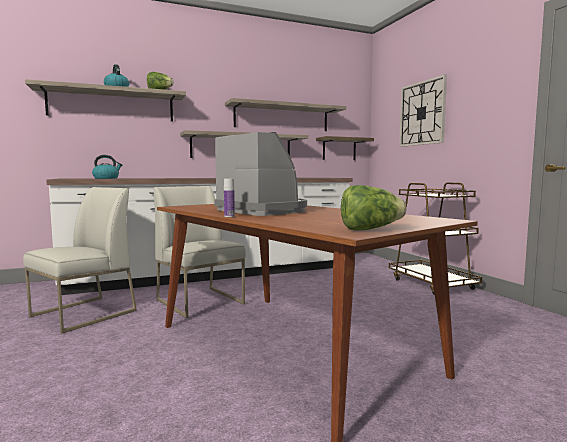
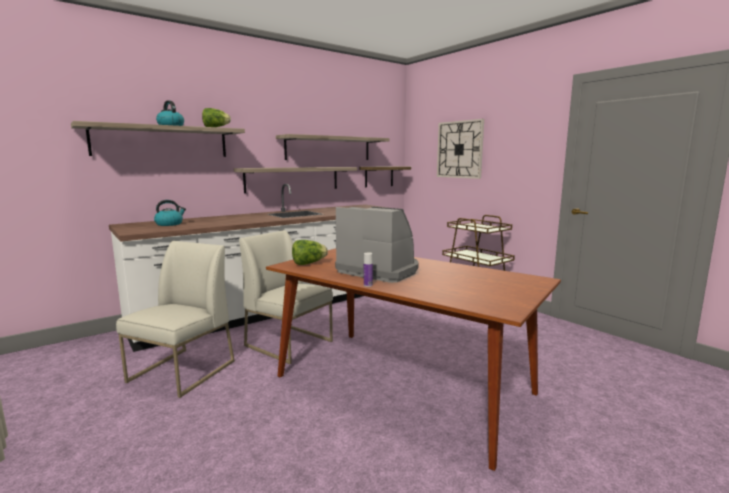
camera: 15 degrees left, 5 degrees up
lettuce [341,185,407,231] -> lettuce moved to [292,240,328,265]

